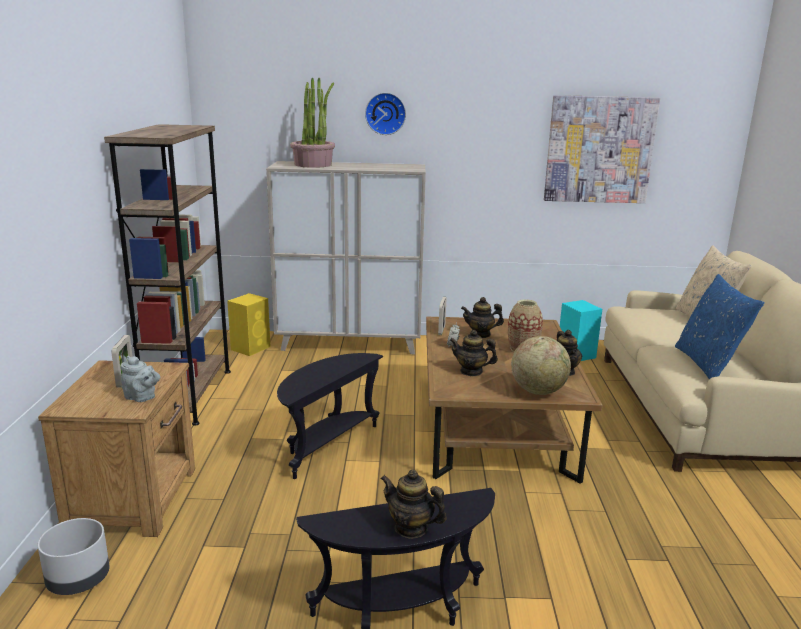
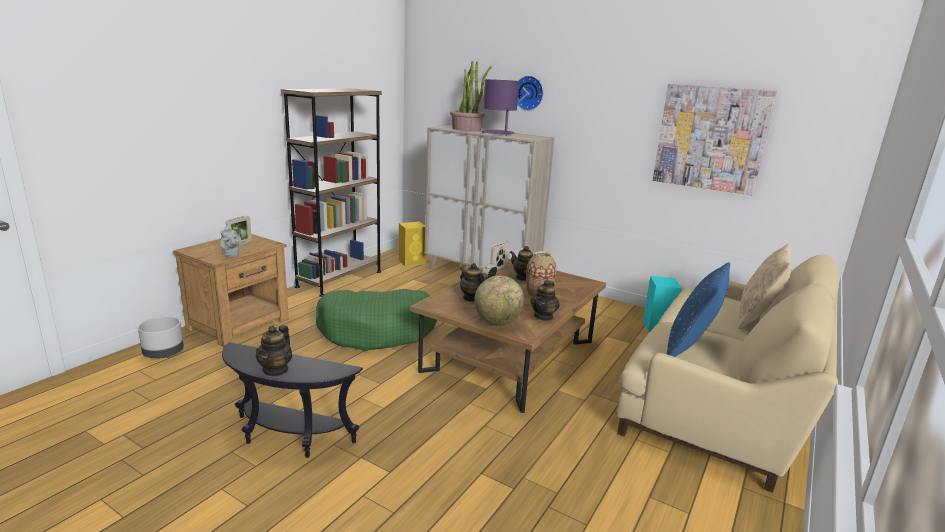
camera: 30 degrees right, 0 degrees up
black side table [277,353,383,479] -> green dog bed [316,289,437,351]
teapot [381,470,447,538] -> teapot turned 135 degrees counterclockwise [256,325,292,376]
none -> purple table lamp [482,79,519,136]

